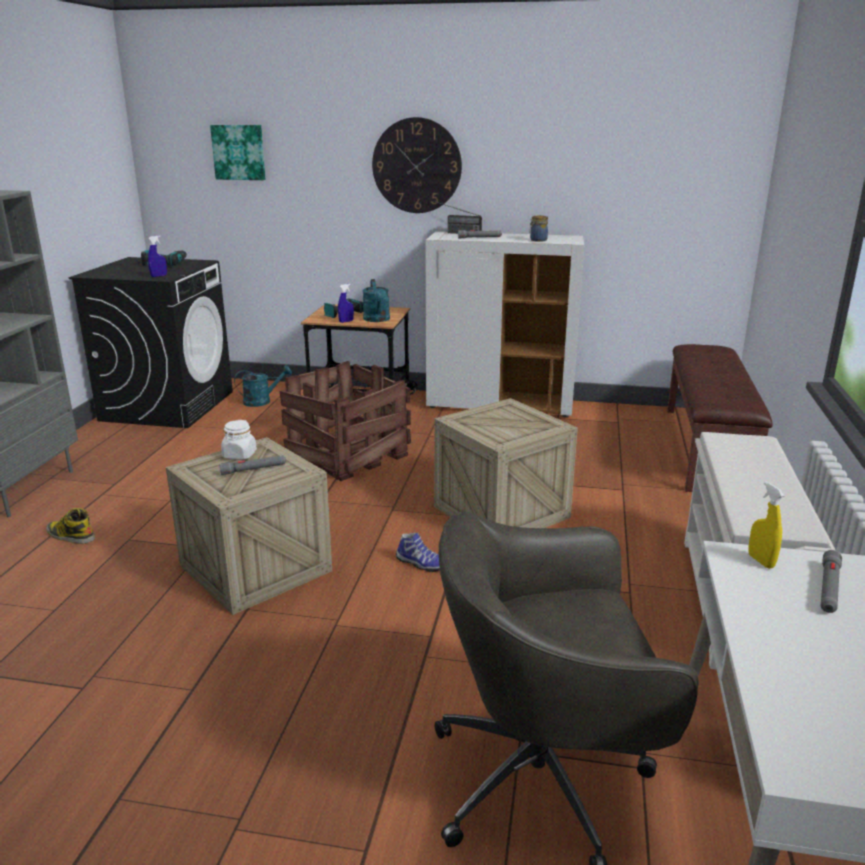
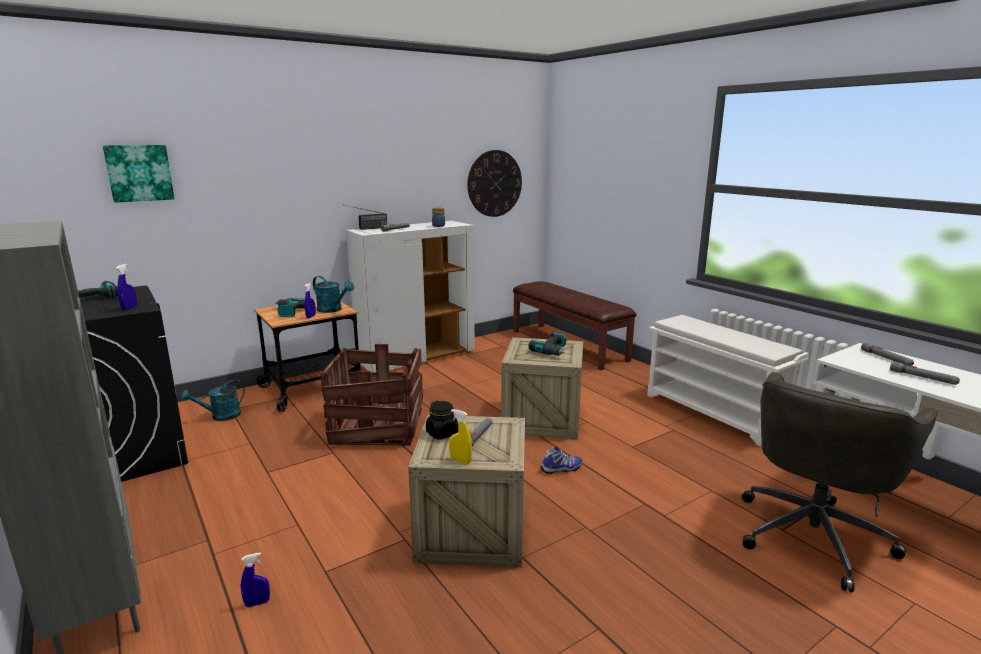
camera: 45 degrees left, 5 degrees down
boot [46,508,95,544] -> blue spray bottle [241,552,270,607]
white jar [221,420,257,460] -> black jar [426,401,458,440]
turquoise watering can [234,365,292,407] -> turquoise watering can turned 150 degrees counterclockwise [181,379,245,421]
wall clock [372,117,462,213] -> wall clock moved to [467,150,522,217]
yellow spray bottle [748,481,785,569] -> yellow spray bottle moved to [449,409,472,464]
none -> power drill [528,332,566,356]
none -> grey flashlight [890,361,960,385]

